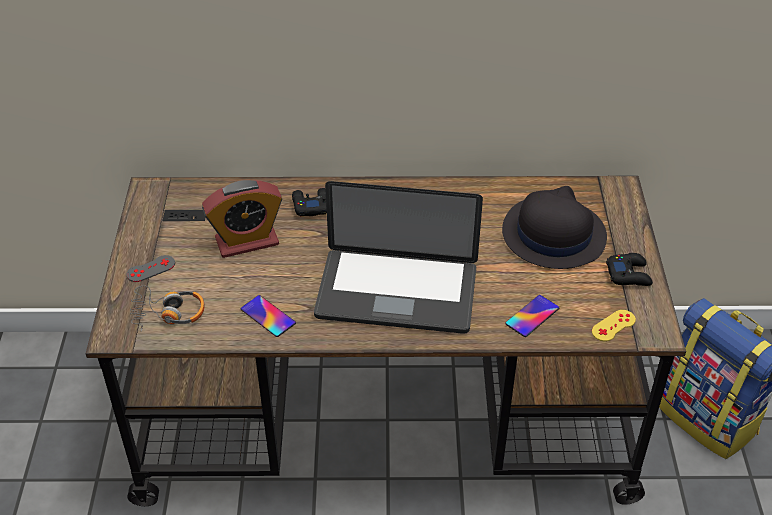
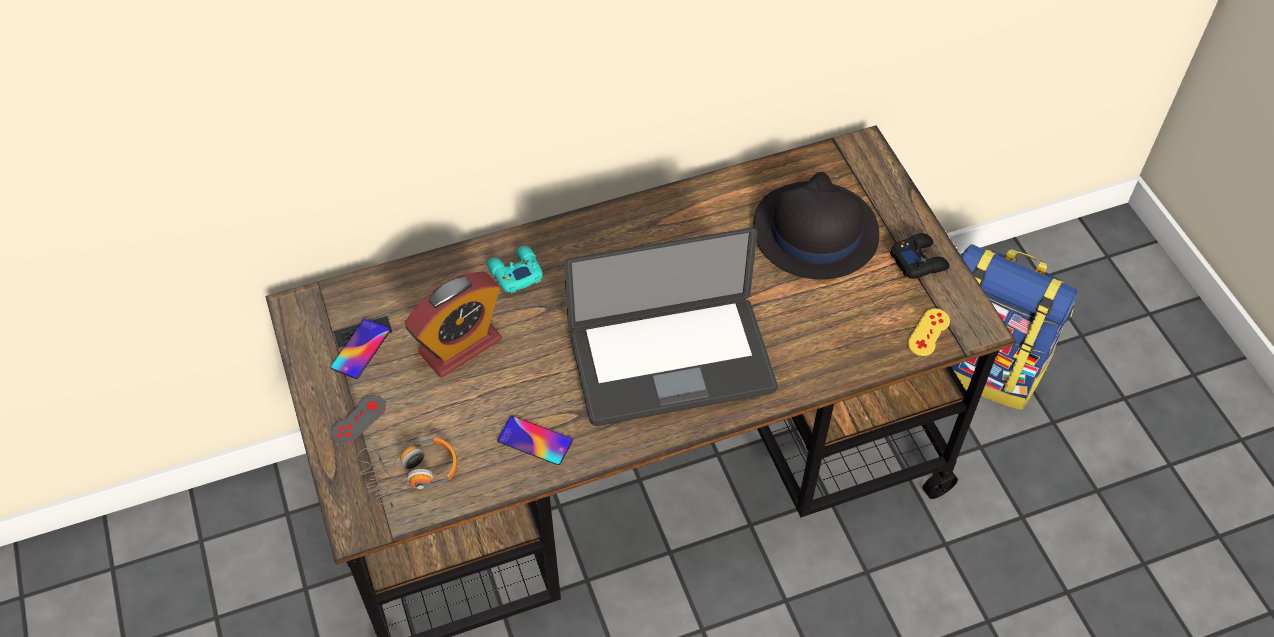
camera: 20 degrees left, 10 degrees up
black game controller [292,188,327,216] -> turquoise game controller [487,246,543,293]
phone [505,295,559,337] -> phone moved to [330,319,391,379]

